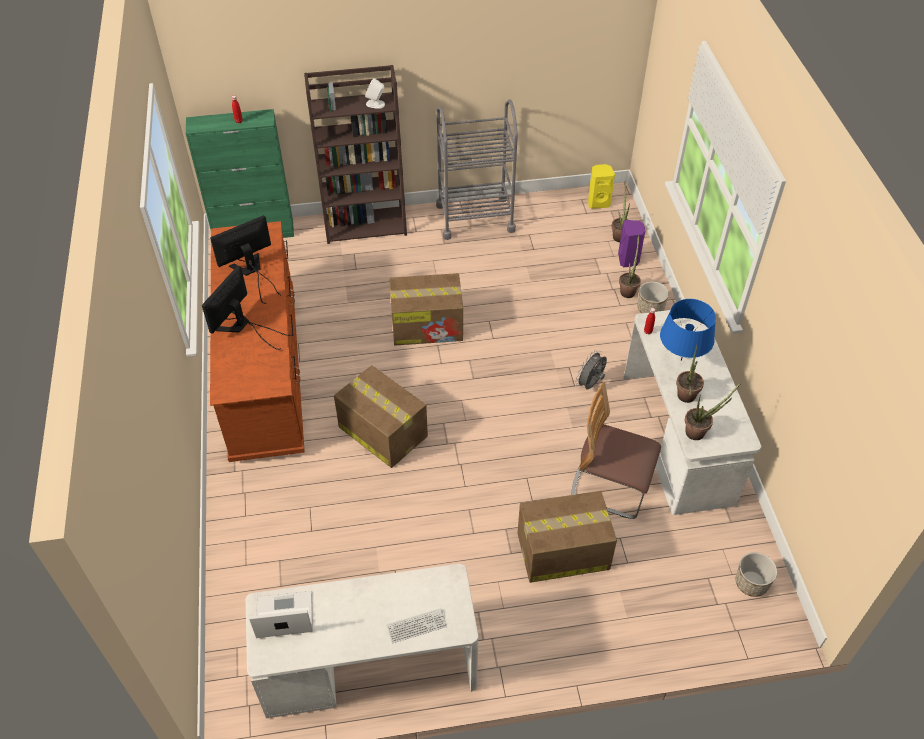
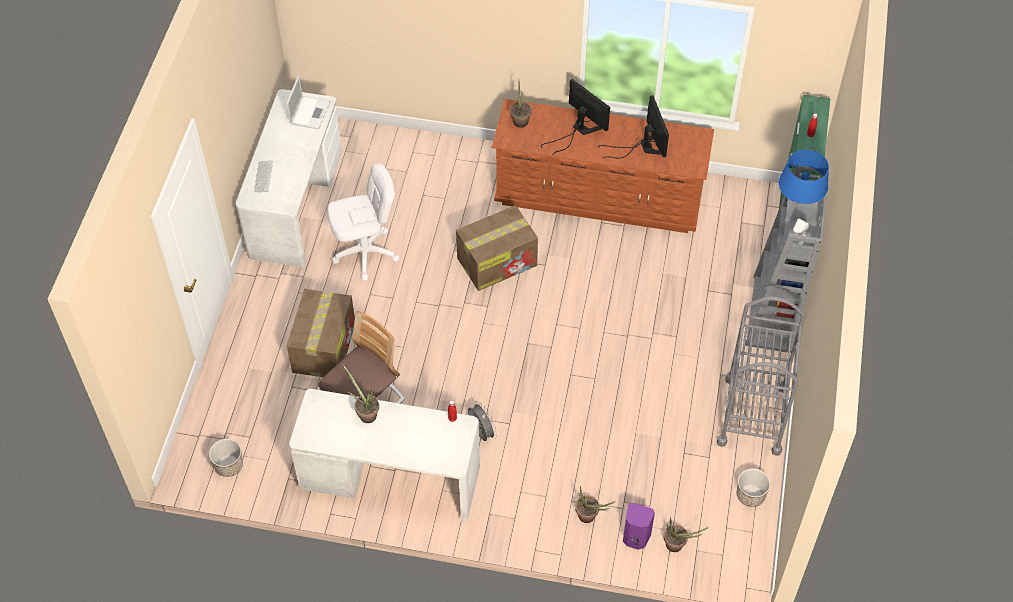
camera: 110 degrees right, 5 degrees up
brown bookcase [304,65,407,244] -> grey bookcase [745,166,830,353]
cardboard box [389,273,463,345] -> none
yellow speaker [588,164,615,209] -> none
planter [638,281,669,313] -> planter moved to [737,468,771,507]
blue table lamp [660,299,716,361] -> blue table lamp moved to [779,150,829,204]
potted plant [685,383,741,440] -> potted plant moved to [510,81,532,128]
none -> white office chair [327,164,399,281]

